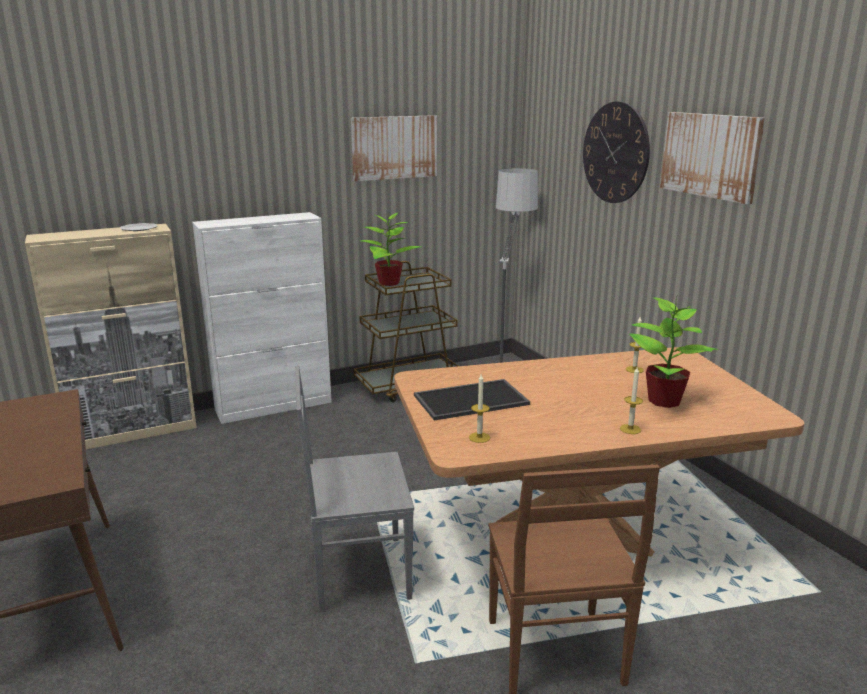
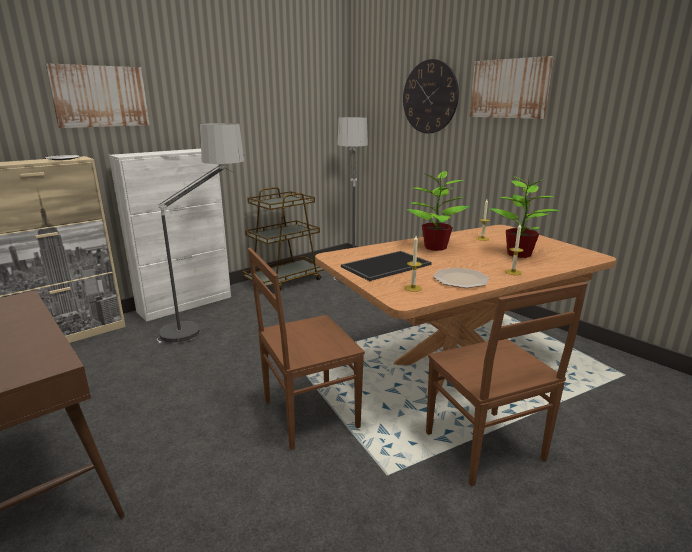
camera: 15 degrees left, 0 degrees up
grey chair [295,365,414,611] -> brown chair [248,248,365,450]
picture [351,115,437,181] -> picture moved to [45,63,150,128]
potted plant [360,213,421,286] -> potted plant moved to [406,171,470,251]
none -> floor lamp [157,123,244,344]
none -> plate [433,268,490,288]

